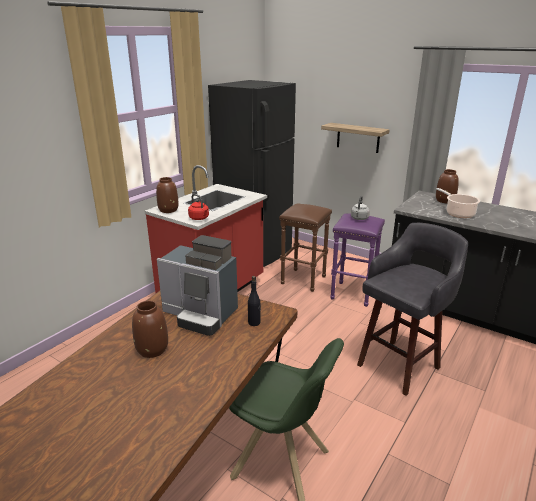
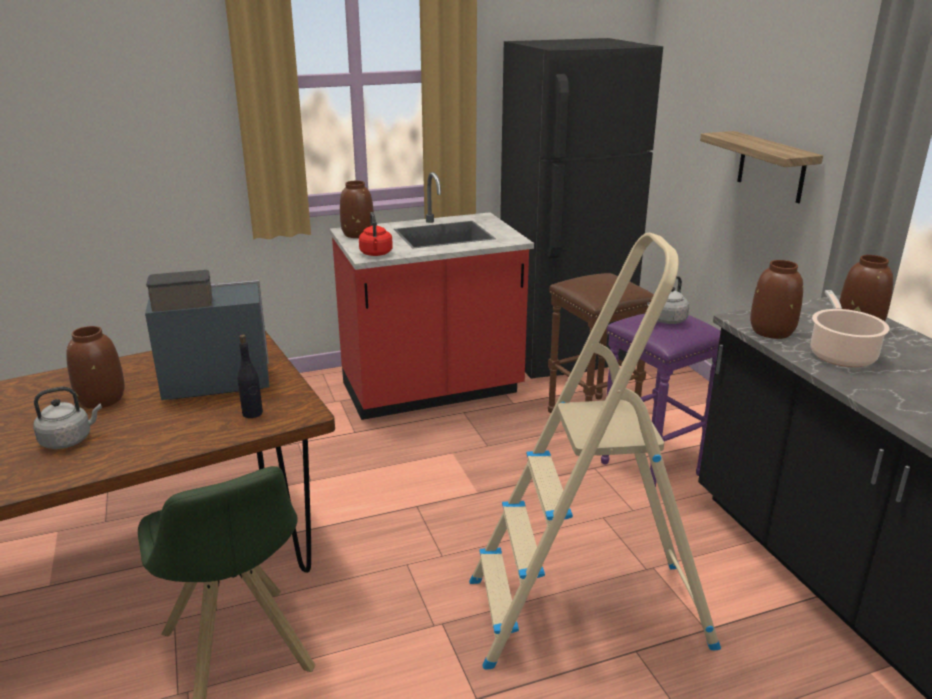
camera: 35 degrees right, 0 degrees up
coffee machine [157,235,238,336] -> coffee machine turned 105 degrees clockwise [145,270,270,400]
grey stool [357,223,468,396] -> beige step ladder [469,233,721,669]
none -> grey kettle [33,387,102,449]
none -> brown vase [750,260,803,339]

